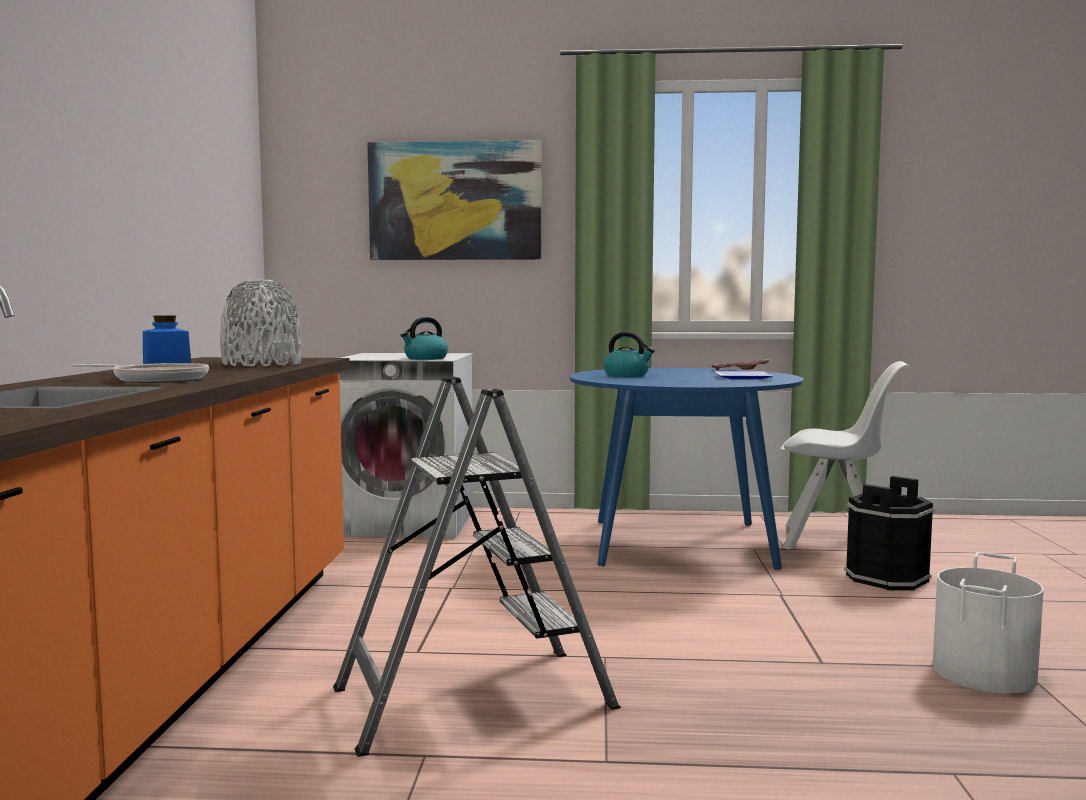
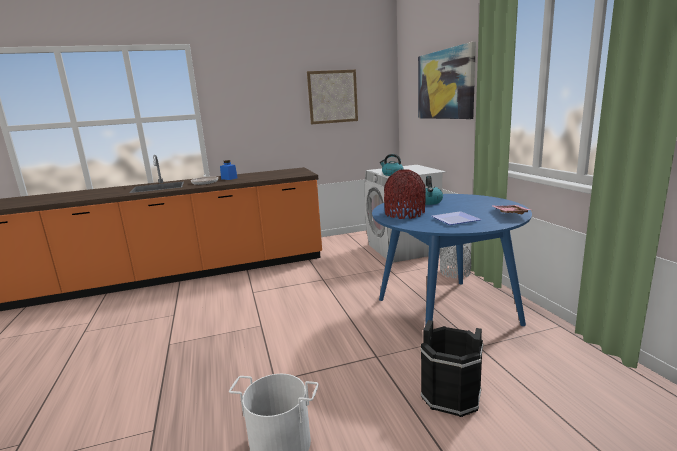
camera: 70 degrees right, 10 degrees up
grey vase [220,280,301,367] -> grey vase moved to [439,244,471,278]
grey step ladder [333,377,621,757] -> none
white chair [781,361,910,550] -> none
none -> picture [307,69,358,124]
none -> red vase [384,169,426,219]

